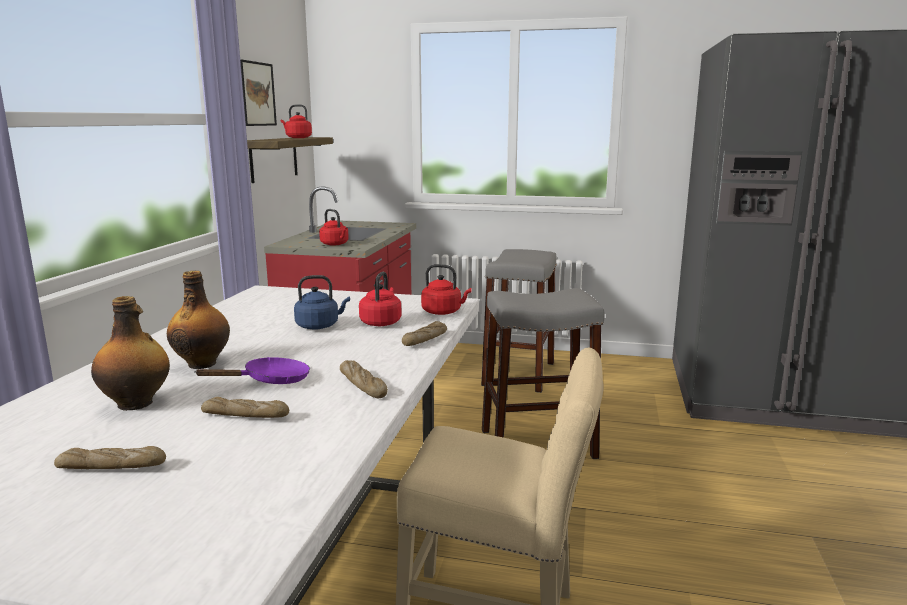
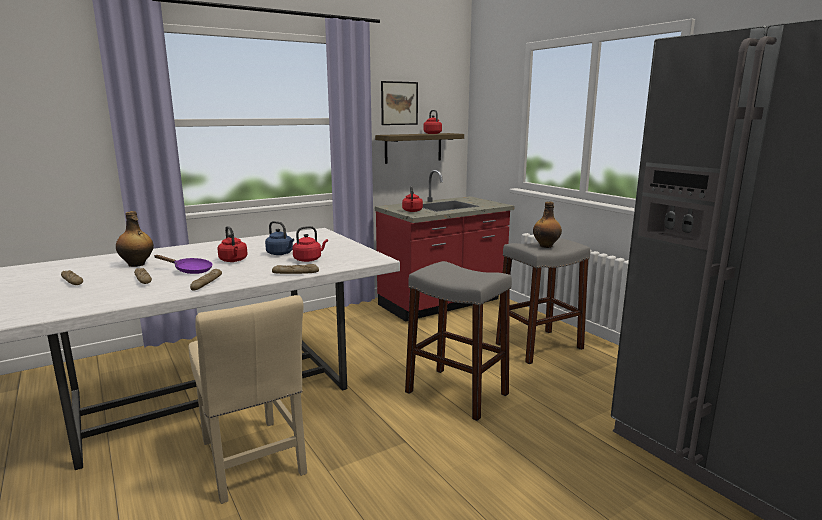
camera: 45 degrees right, 0 degrees up
bottle [167,271,230,369] -> bottle moved to [533,201,562,248]
red kettle [421,264,472,315] -> red kettle moved to [217,226,248,262]

